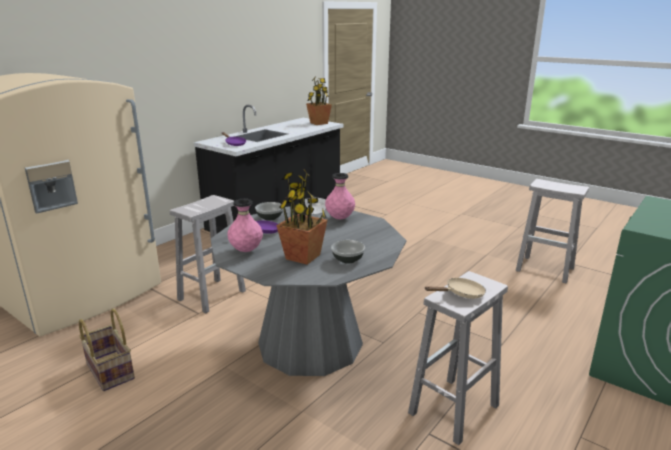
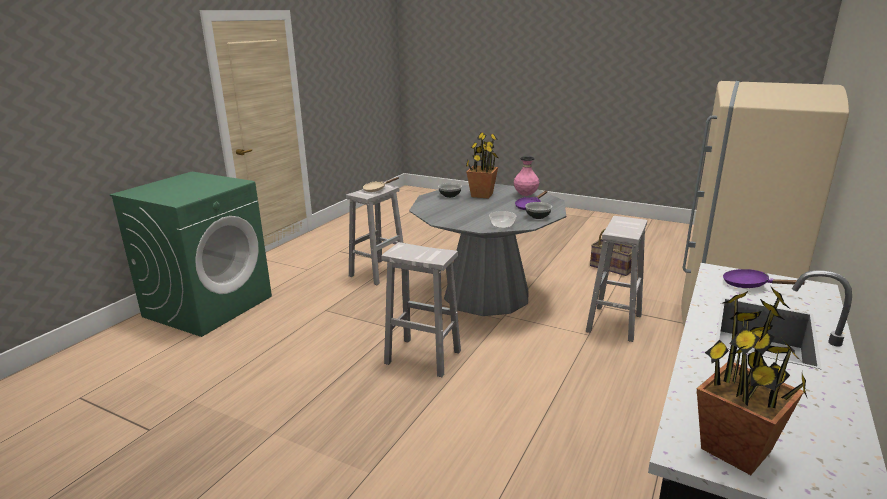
camera: 170 degrees right, 0 degrees up
pink vase [325,173,355,219] -> none
white stool [516,179,589,283] -> white stool moved to [381,242,461,377]

